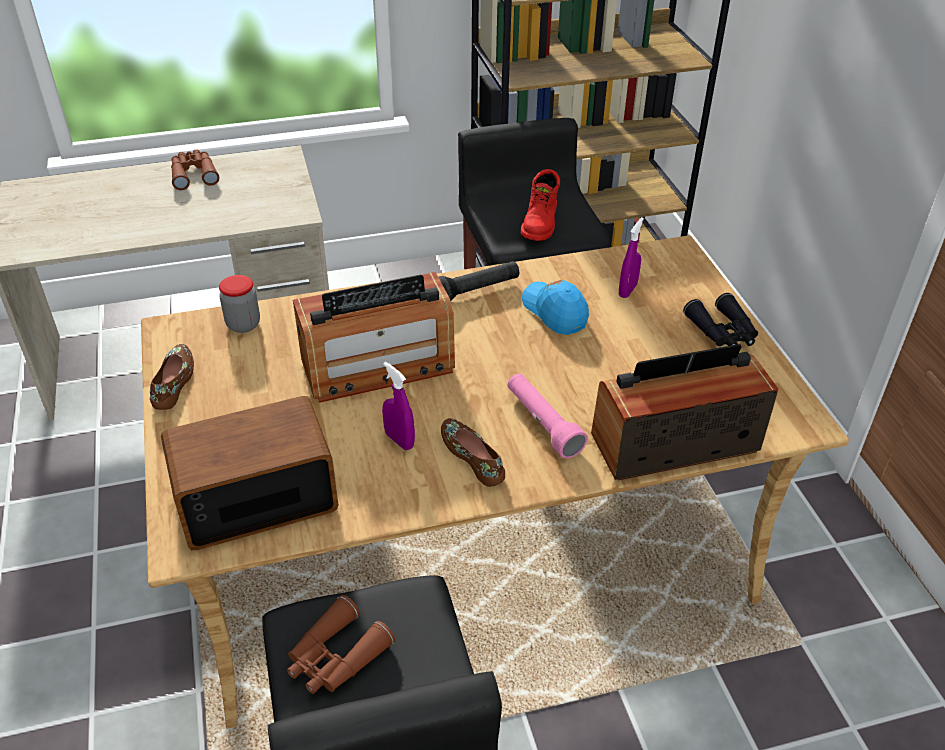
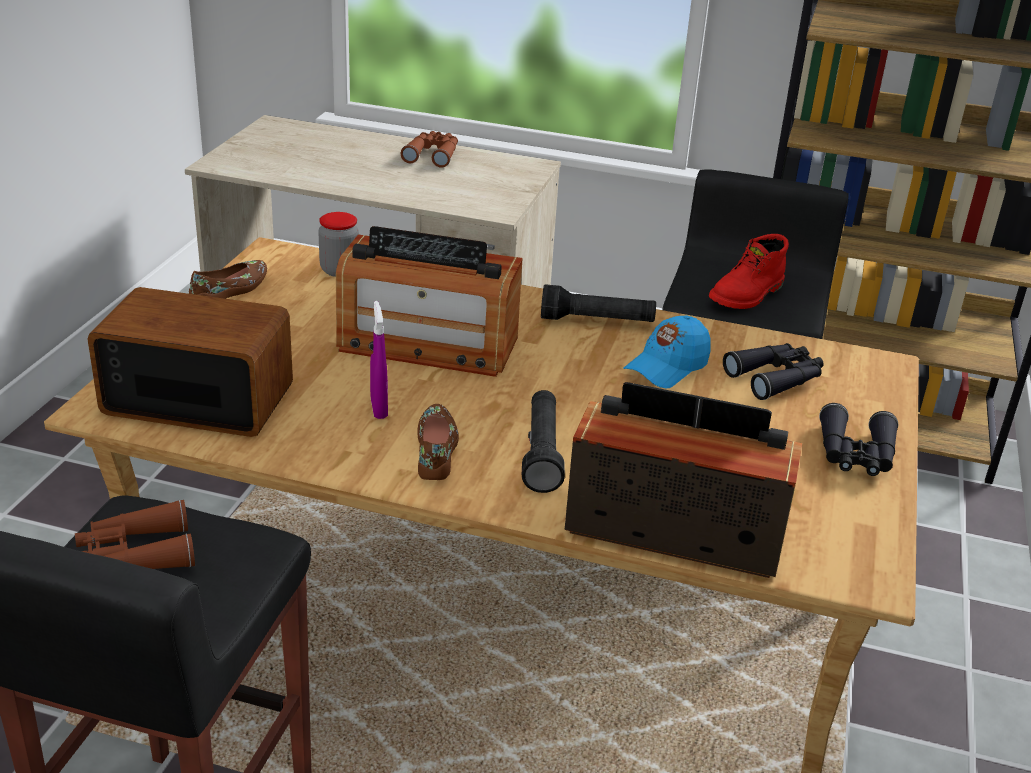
camera: 30 degrees right, 10 degrees down
pink flashlight [508,374,588,459] -> black flashlight [522,390,565,493]
blue cap [522,280,589,335] -> blue cap turned 135 degrees counterclockwise [623,316,711,388]
purple spray bottle [619,217,644,298] -> black binoculars [723,343,824,400]

